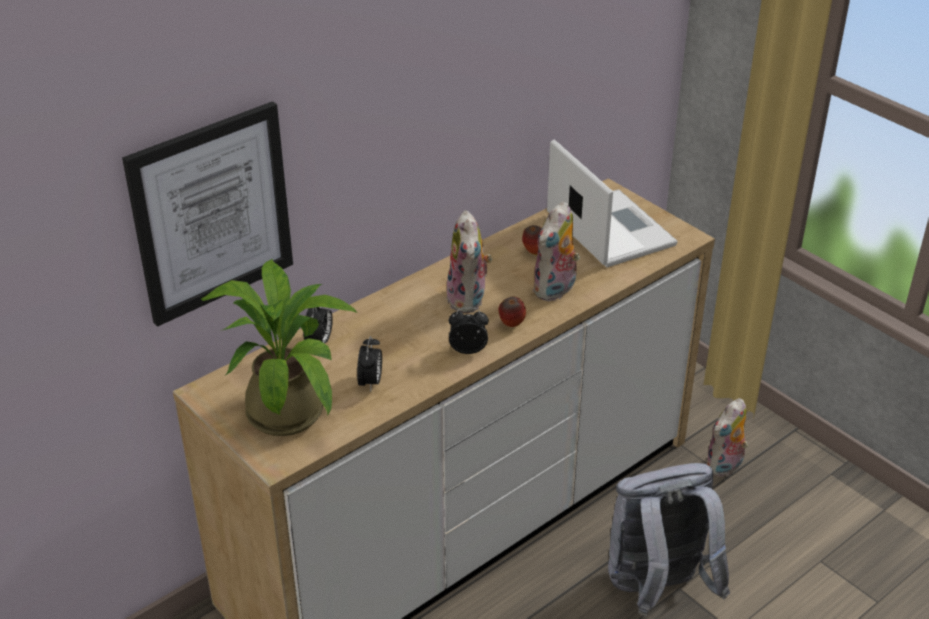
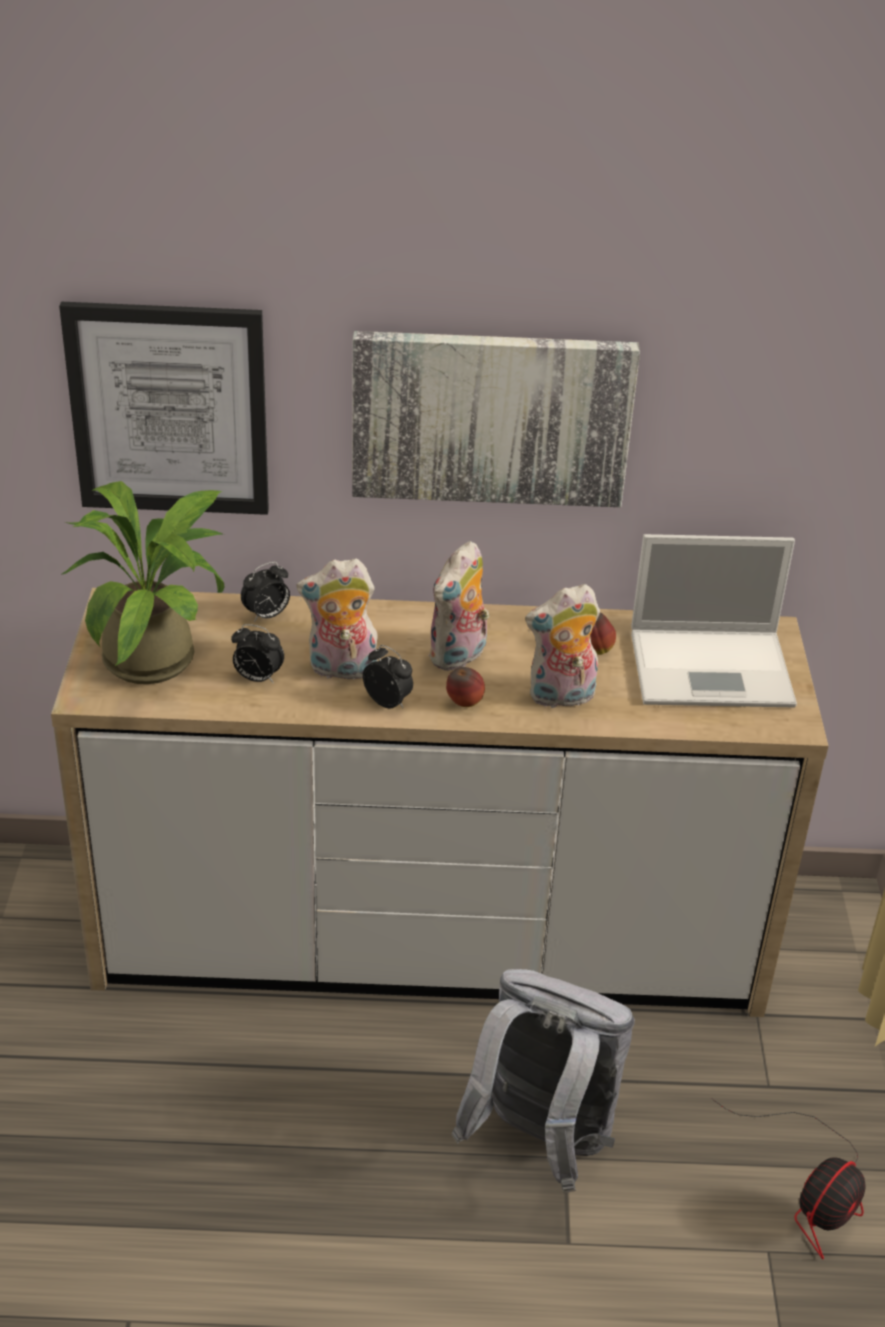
camera: 40 degrees right, 0 degrees up
alarm clock [357,336,382,392] -> alarm clock turned 60 degrees clockwise [231,624,284,683]
laptop [547,140,678,267] -> laptop turned 75 degrees clockwise [631,534,797,707]
plush toy [706,398,748,477] -> plush toy moved to [296,558,378,680]
none -> picture [352,331,640,507]
none -> fan [712,1099,866,1259]

